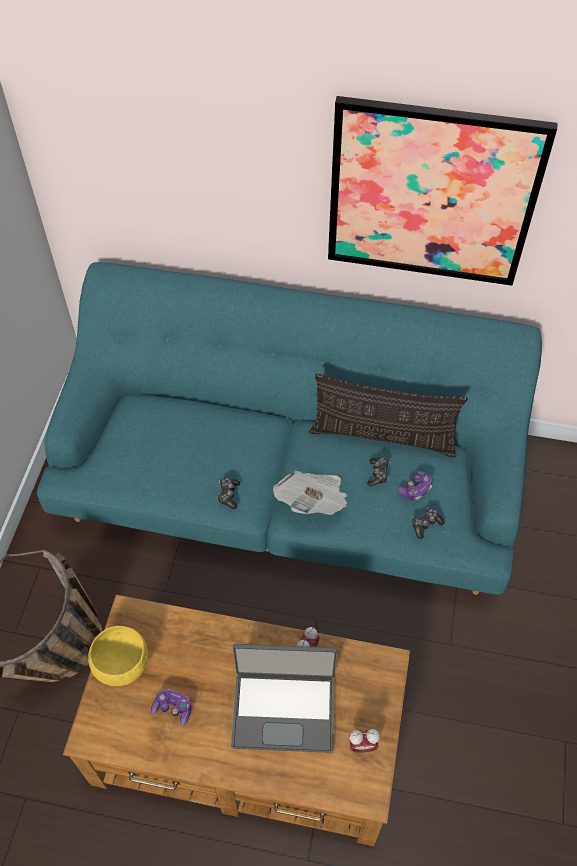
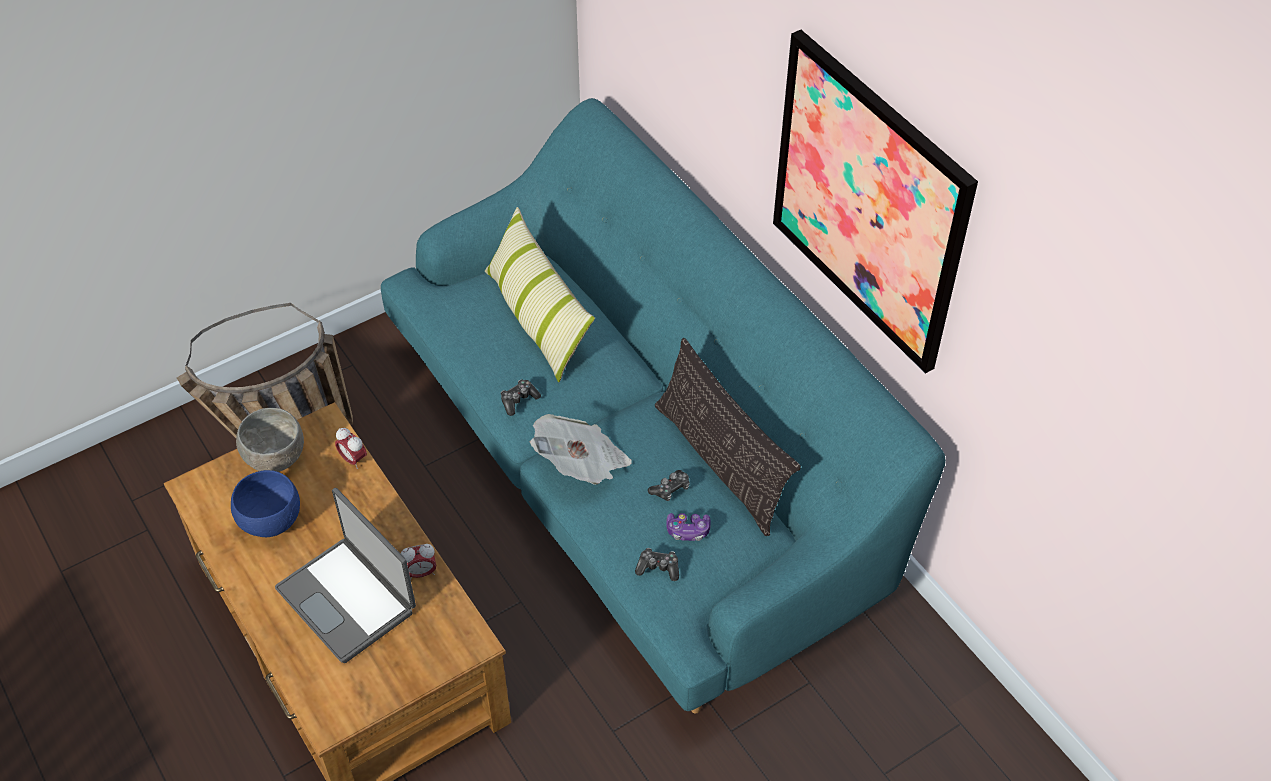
camera: 45 degrees right, 5 degrees down
yellow bowl [88,626,148,686] -> grey bowl [236,408,304,472]
game controller [151,689,191,726] -> blue bowl [231,470,300,537]
alarm clock [349,729,380,753] -> alarm clock moved to [335,428,367,469]
none -> pillow [485,207,595,382]

